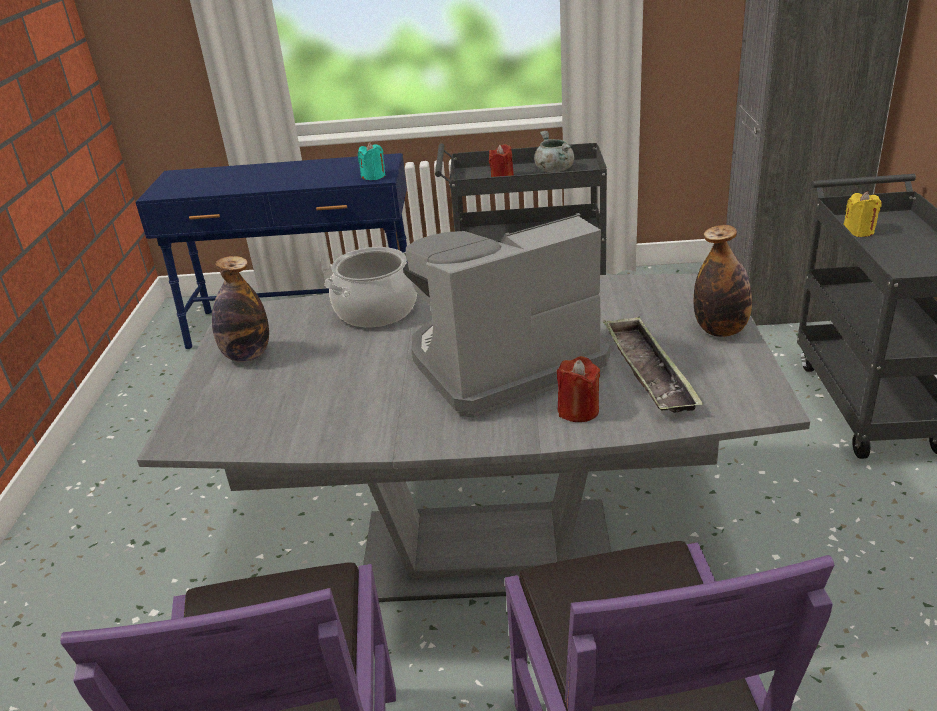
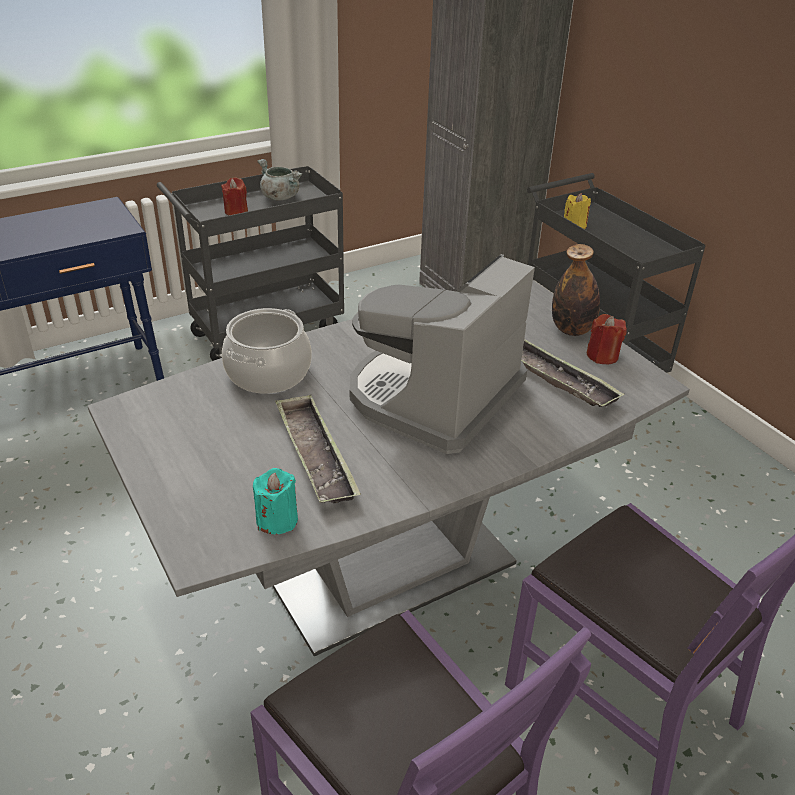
camera: 35 degrees left, 5 degrees up
bottle [212,256,269,362] -> none
turquoise candle [358,142,385,180] -> turquoise candle moved to [253,468,298,535]
red candle [557,356,600,422] -> red candle moved to [587,314,627,365]
none -> tray [275,394,361,504]

